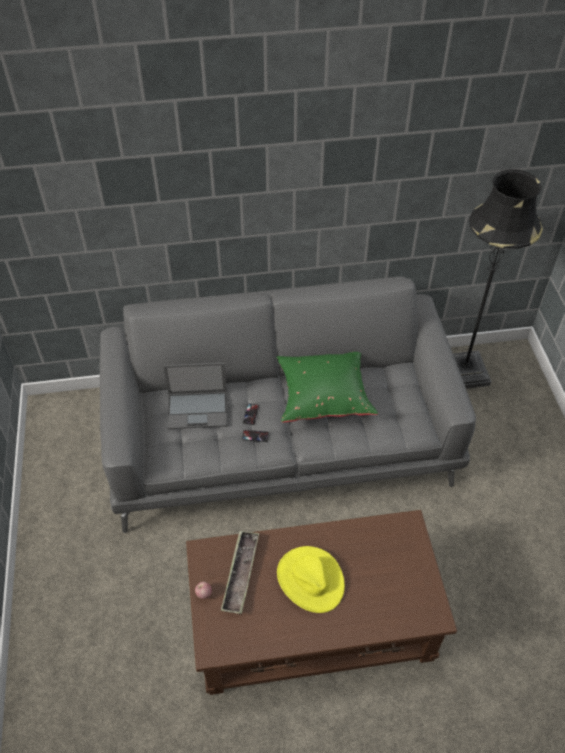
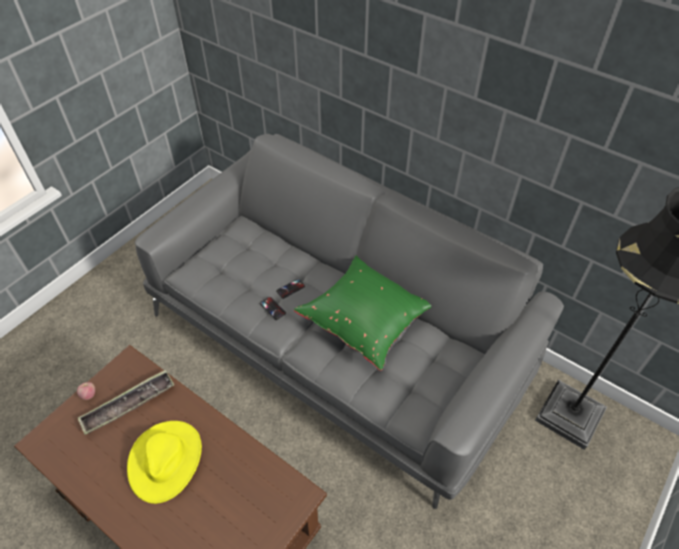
camera: 45 degrees right, 0 degrees up
laptop [163,363,227,429] -> none

